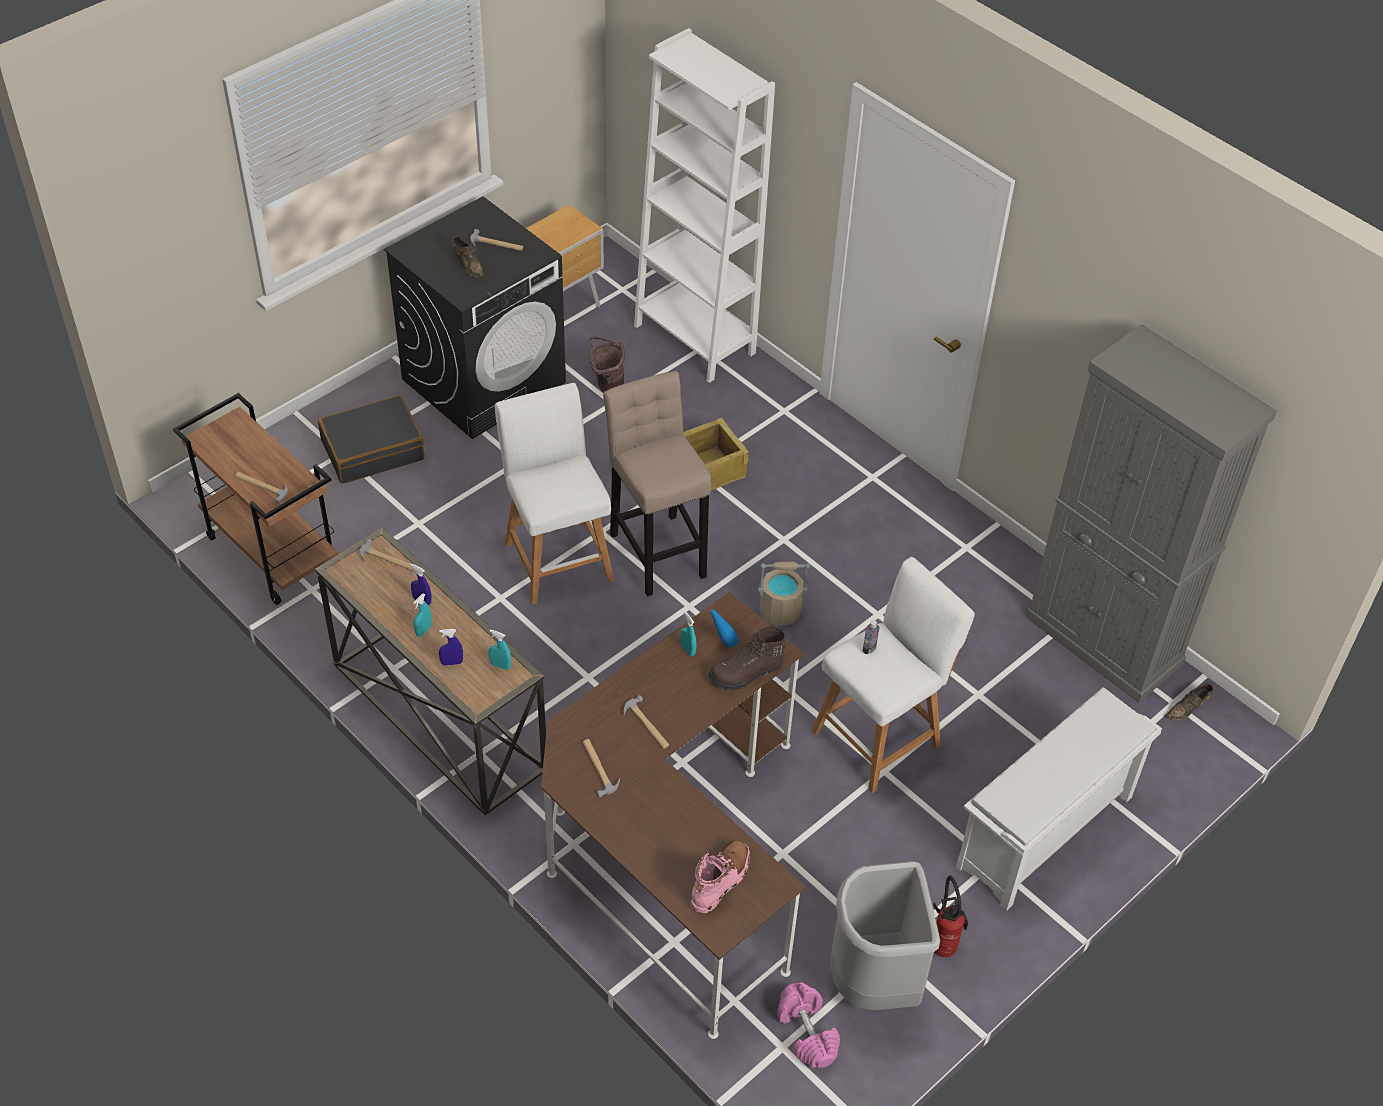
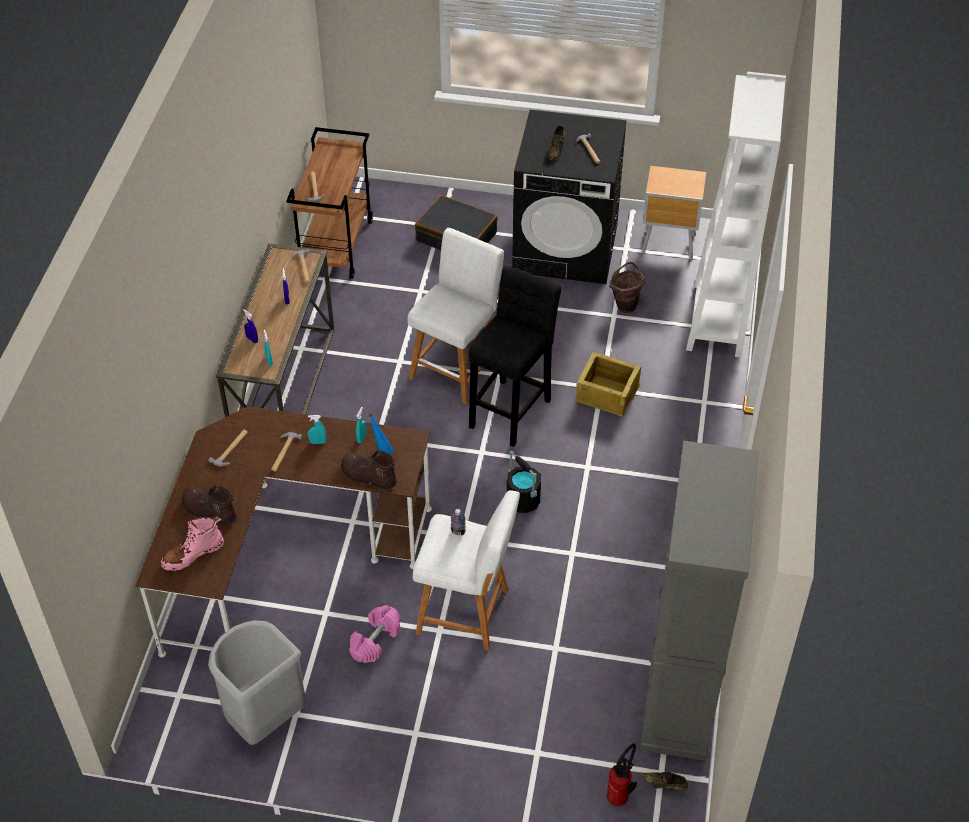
camera: 55 degrees right, 0 degrees up
turquoise spray bottle [413,594,432,637] -> turquoise spray bottle moved to [308,415,327,444]
beige stool [603,371,711,596] -> black stool [469,266,561,447]
pink boot [691,840,750,913] -> pink boot turned 150 degrees clockwise [161,516,224,571]
beige bucket [758,561,810,626] -> black bucket [507,451,541,513]
pink dumbbell [777,982,840,1068] -> pink dumbbell moved to [349,605,400,663]
fire extinguisher [933,876,968,957] -> fire extinguisher moved to [607,743,637,806]
white shoe rack [956,688,1162,911] -> none
none -> brown boot [182,485,237,525]

